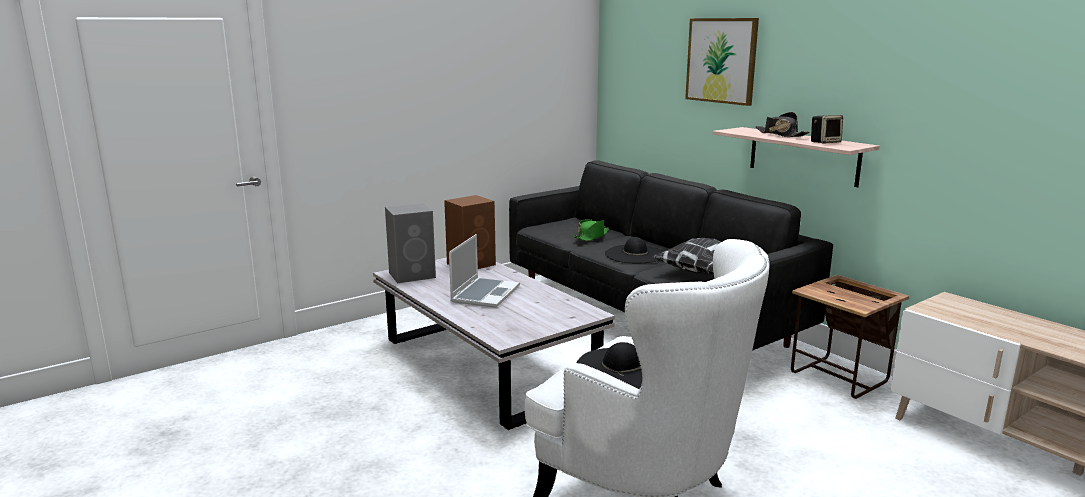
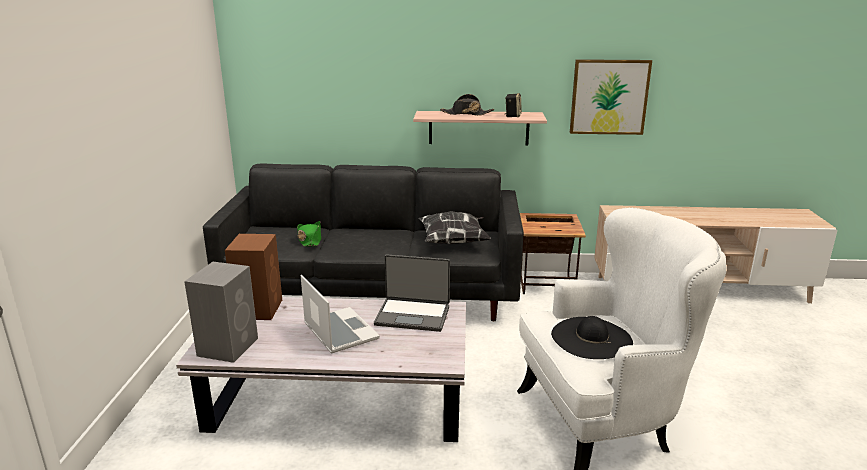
camera: 50 degrees left, 5 degrees up
black hat [605,237,664,264] -> none
picture [685,18,759,106] -> picture moved to [570,59,652,135]
none -> laptop [374,254,450,332]

